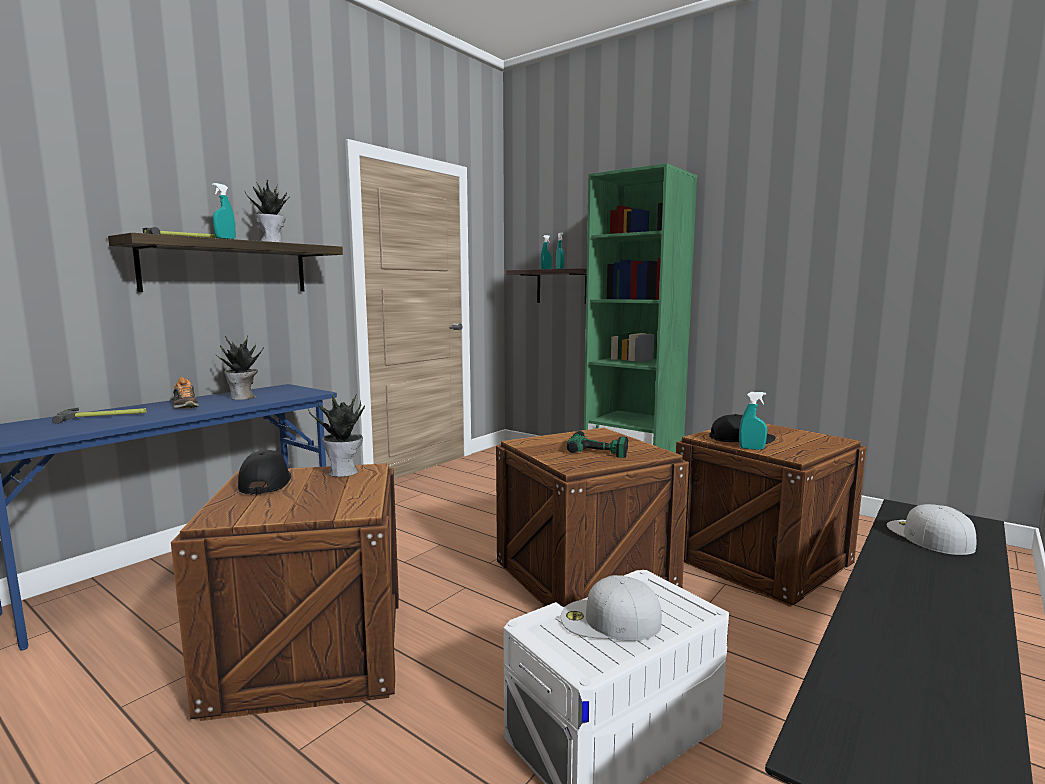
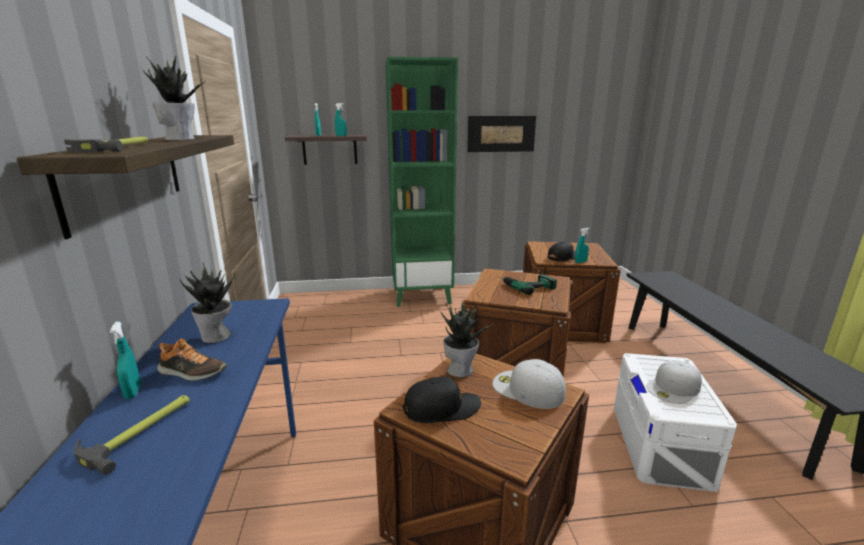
camera: 45 degrees left, 10 degrees up
turquoise spray bottle [212,183,235,239] -> turquoise spray bottle moved to [110,322,141,399]
black cap [238,450,291,495] -> black cap turned 135 degrees clockwise [403,377,481,423]
white cap [887,504,977,555] -> white cap moved to [492,359,566,409]
none -> picture [467,116,536,152]

